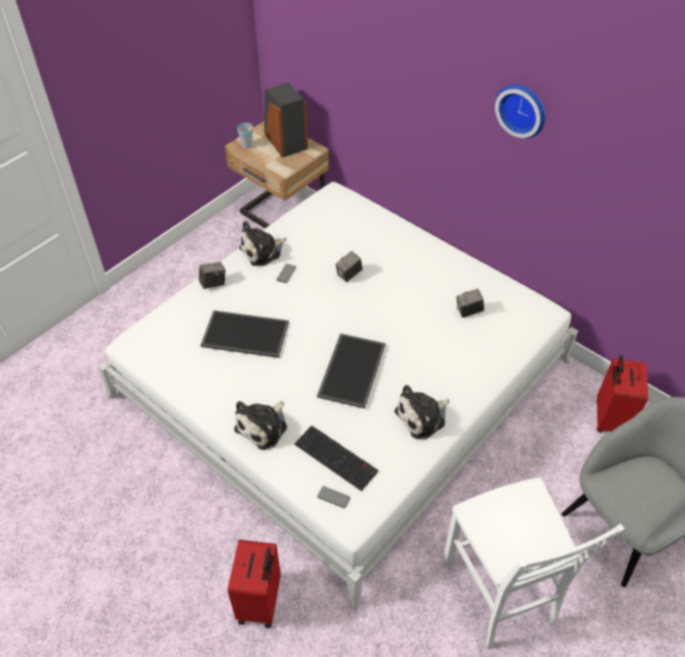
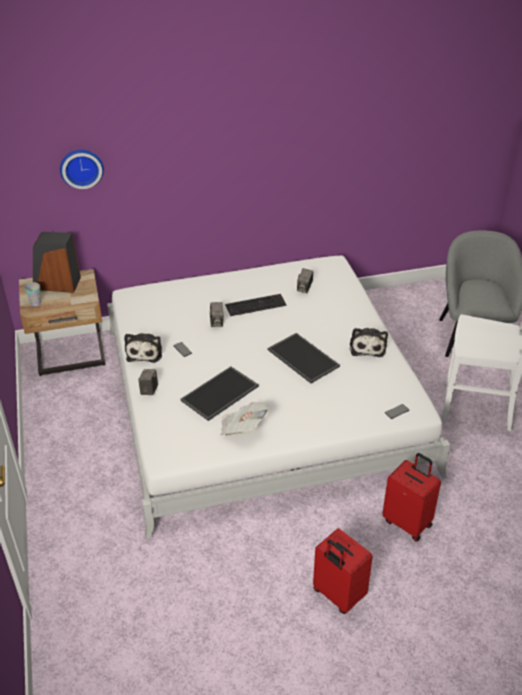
camera: 55 degrees left, 10 degrees down
plush toy [234,401,287,450] -> none
keyboard [294,425,378,491] -> keyboard moved to [225,294,286,316]
wall clock [495,84,545,138] -> wall clock moved to [60,150,104,189]
red suitcase [597,355,648,432] -> red suitcase moved to [313,528,373,614]
none -> newspaper [221,402,269,436]

